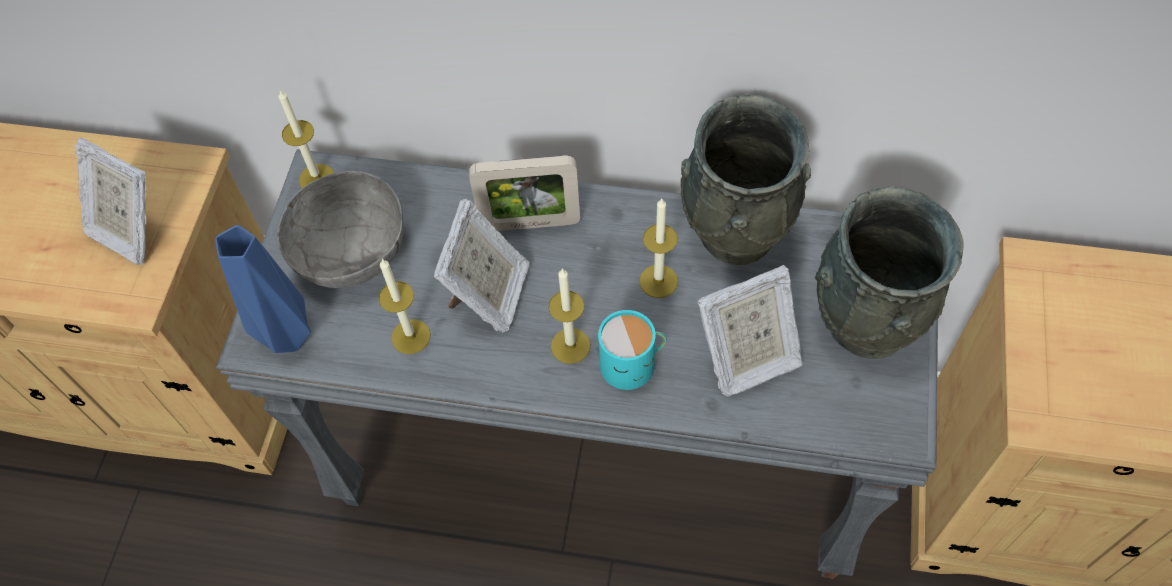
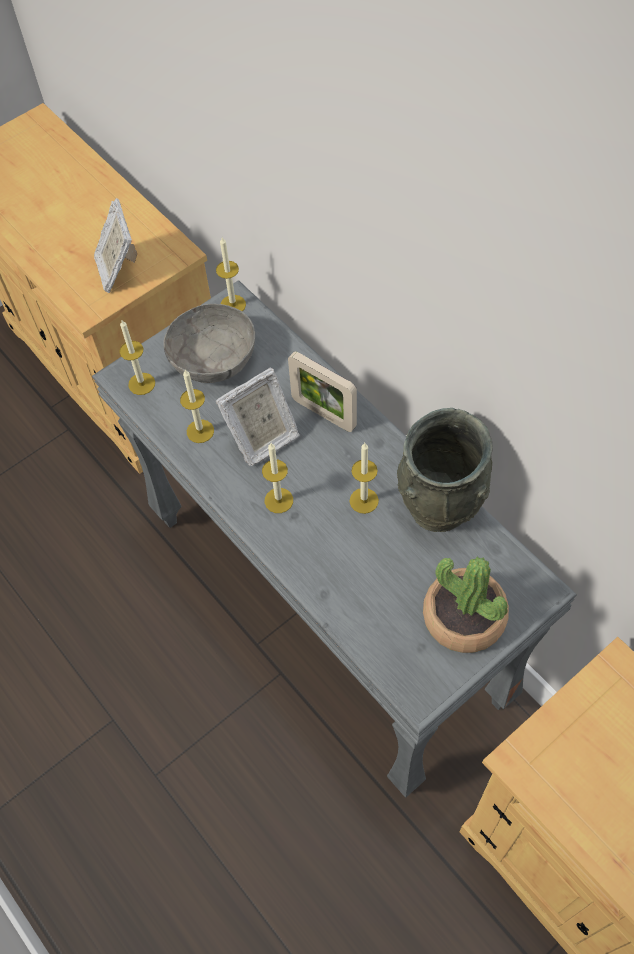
camera: 40 degrees right, 0 degrees up
blue vase [215,225,311,353] -> candle [119,319,155,395]
turquoise mug [598,310,667,390] -> none
picture frame [697,264,803,396] -> none
grey vase [815,187,964,359] -> potted plant [423,557,509,653]

